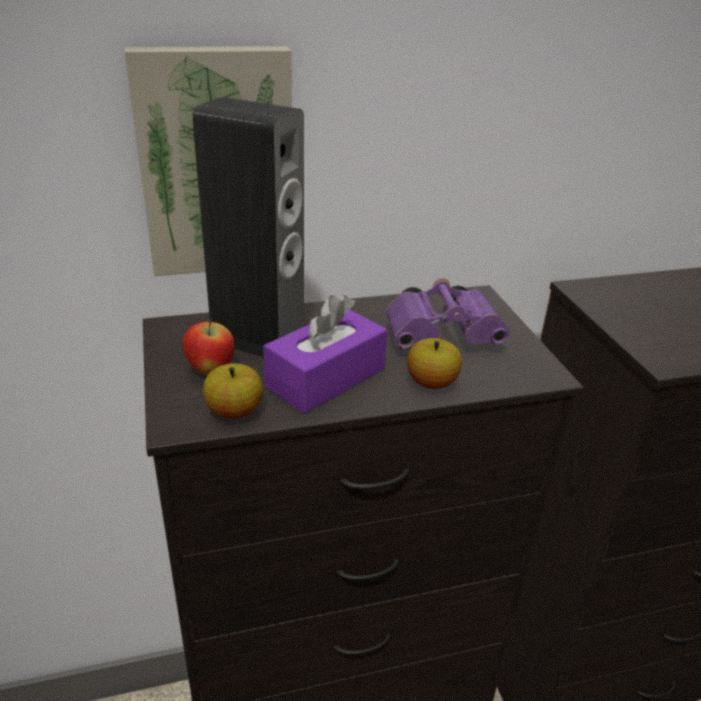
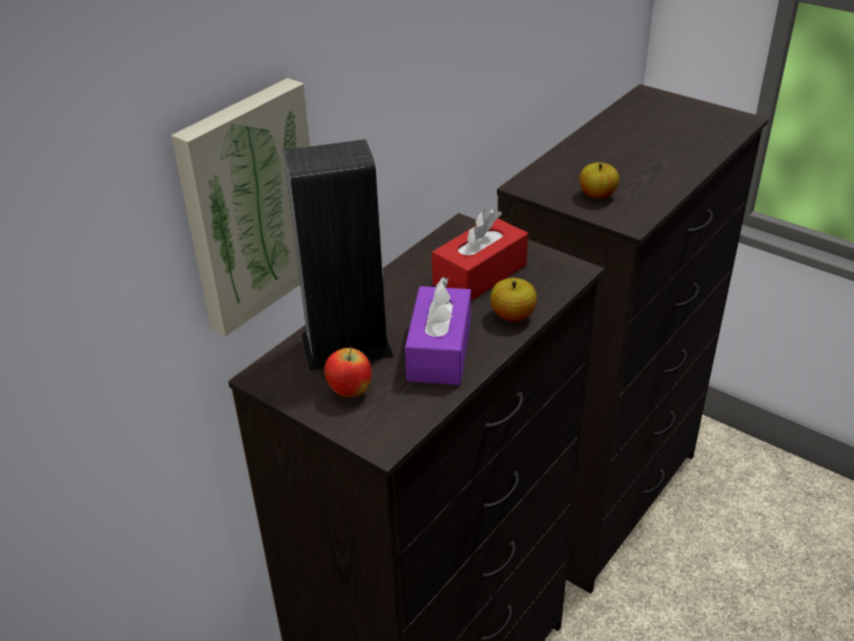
camera: 35 degrees left, 5 degrees up
apple [203,363,263,419] -> apple moved to [579,162,619,199]
purple binoculars [386,278,510,349] -> red tissue box [432,208,528,301]

